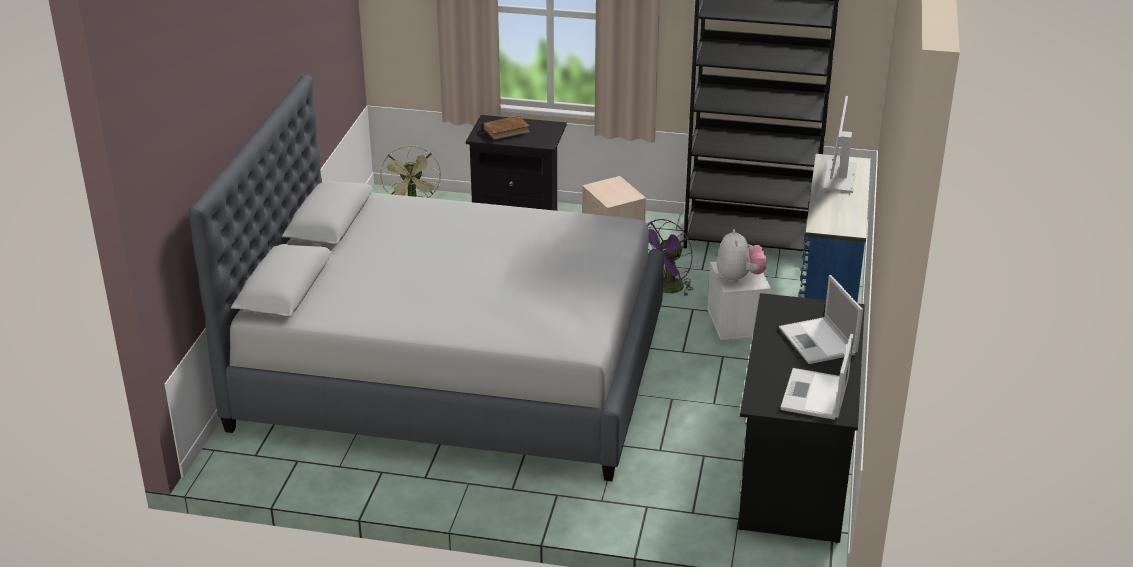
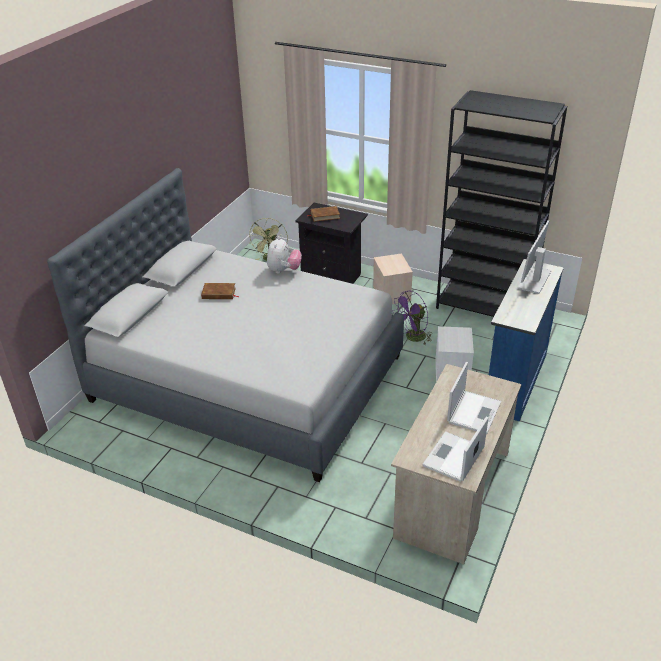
camera: 15 degrees right, 5 degrees up
plush toy [717,229,767,283] -> plush toy moved to [267,237,302,274]
black desk [738,293,865,543] -> beige desk [391,364,522,564]
laptop [779,275,863,364] -> laptop turned 150 degrees counterclockwise [447,362,501,434]
none -> brown book [201,283,239,299]

